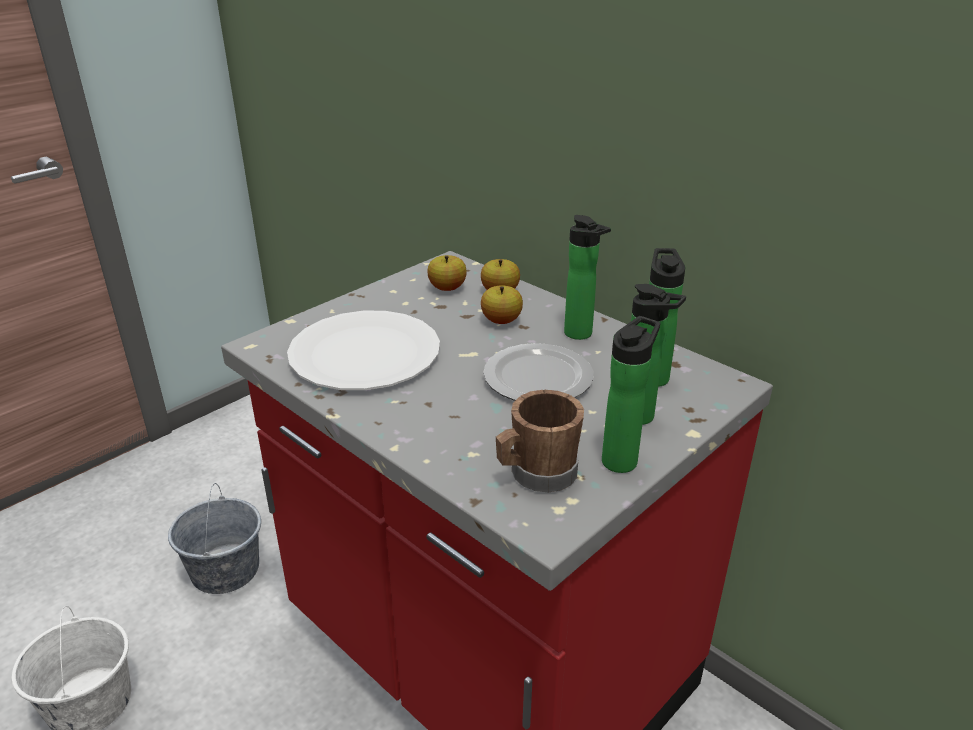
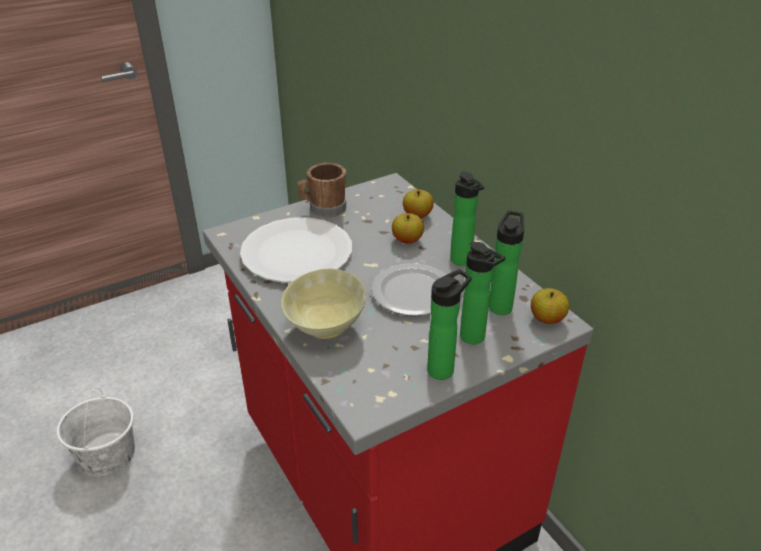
camera: 15 degrees right, 5 degrees up
grey bucket [168,483,261,594] -> none
apple [427,255,467,291] -> apple moved to [531,288,569,324]
brown mug [496,390,584,492] -> brown mug moved to [297,163,346,218]
none -> beige bowl [281,269,366,339]

